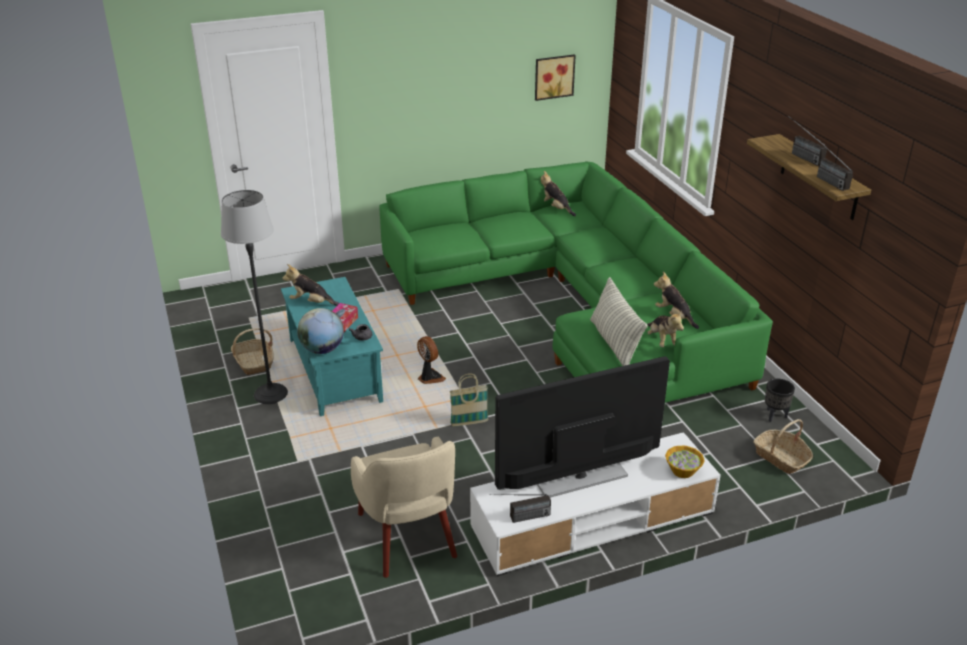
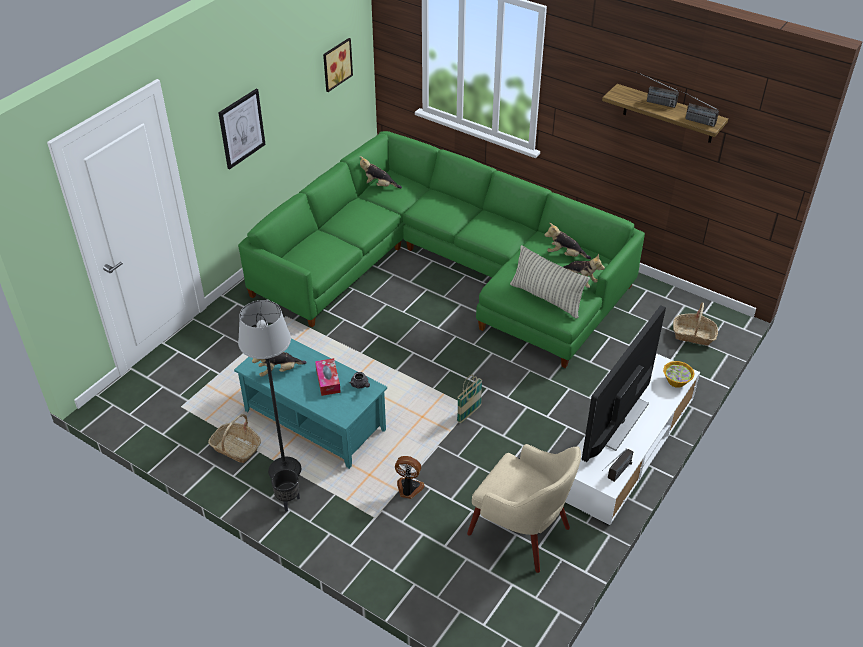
camera: 35 degrees left, 10 degrees up
globe [297,308,344,354] -> none
fan [417,336,446,384] -> fan moved to [395,456,425,499]
black planter [765,379,795,422] -> black planter moved to [271,469,300,512]
none -> picture [218,89,266,170]

